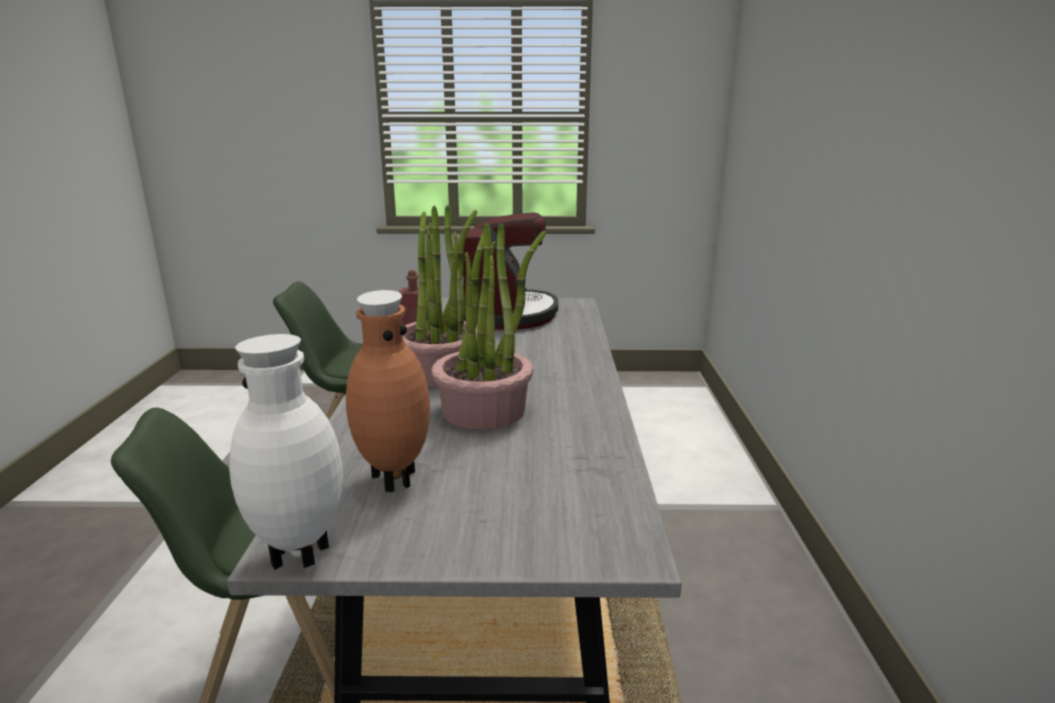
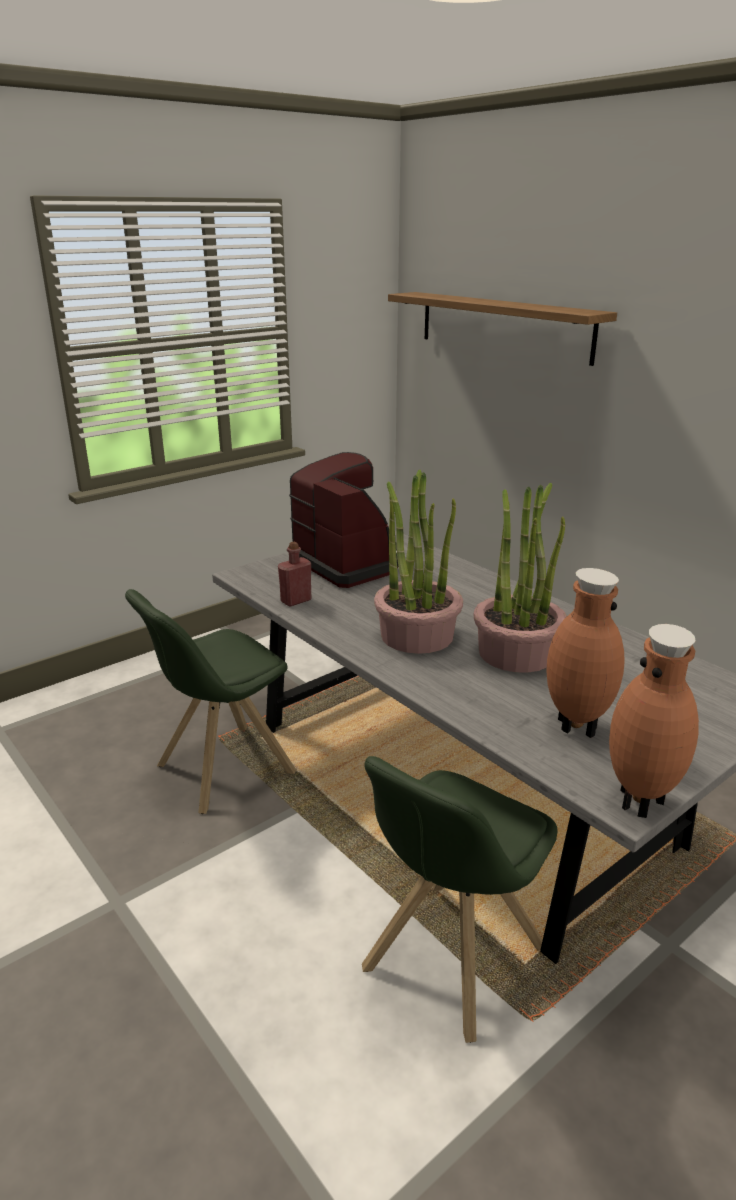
camera: 40 degrees left, 5 degrees up
white vase [229,334,343,570] -> brown vase [609,624,699,818]
none -> shelf [388,292,617,366]

